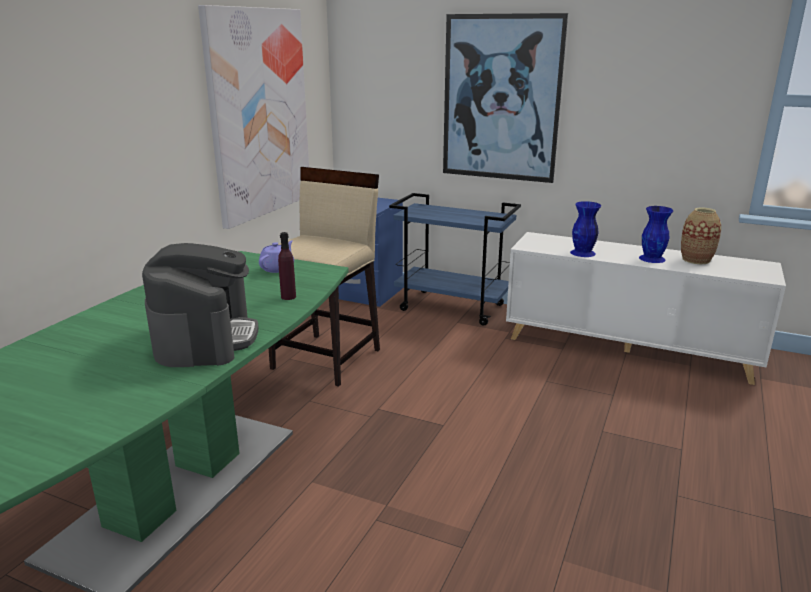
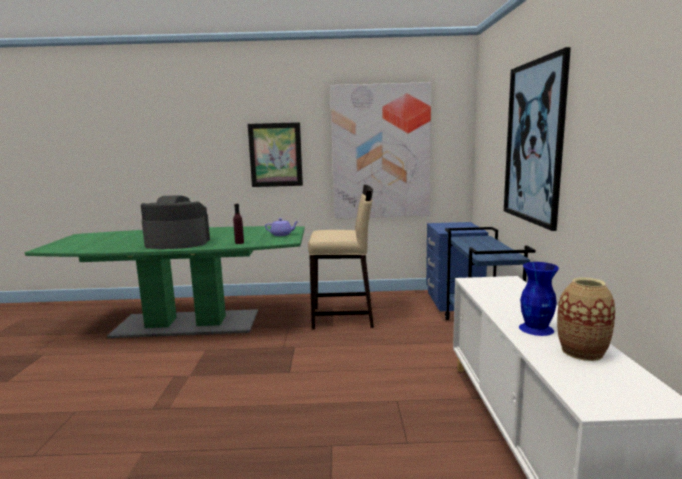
camera: 65 degrees right, 10 degrees down
coffee machine [142,243,259,367] -> coffee machine turned 150 degrees counterclockwise [141,195,210,249]
blue vase [570,201,601,257] -> none
none -> picture [248,122,303,187]

